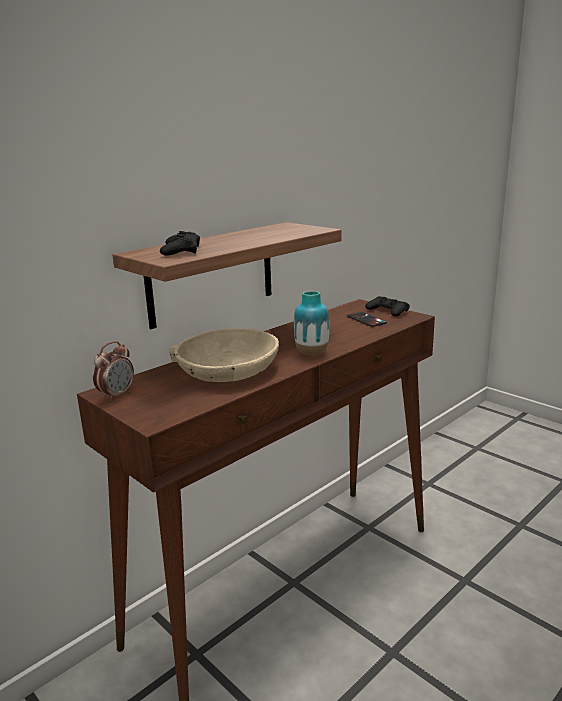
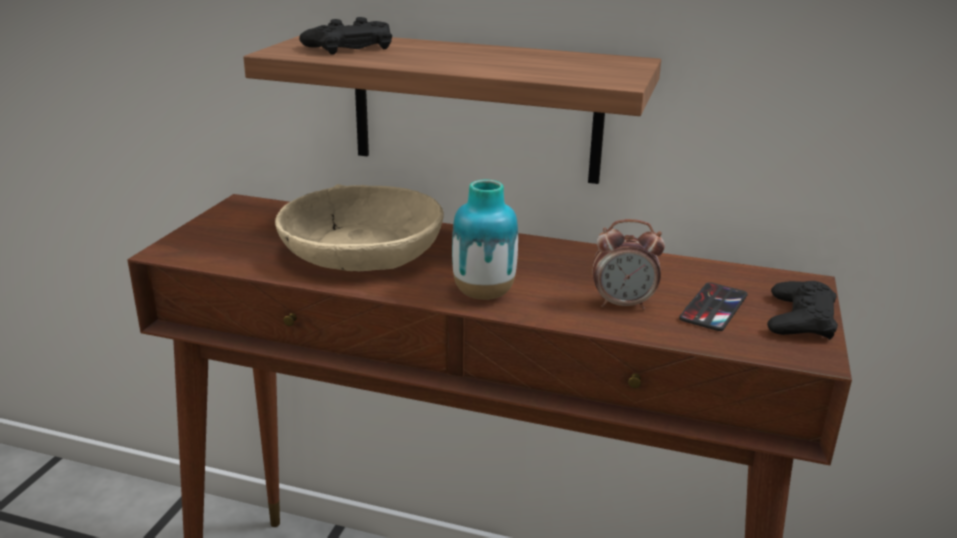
camera: 60 degrees right, 5 degrees up
alarm clock [93,341,134,401] -> alarm clock moved to [592,219,665,310]

